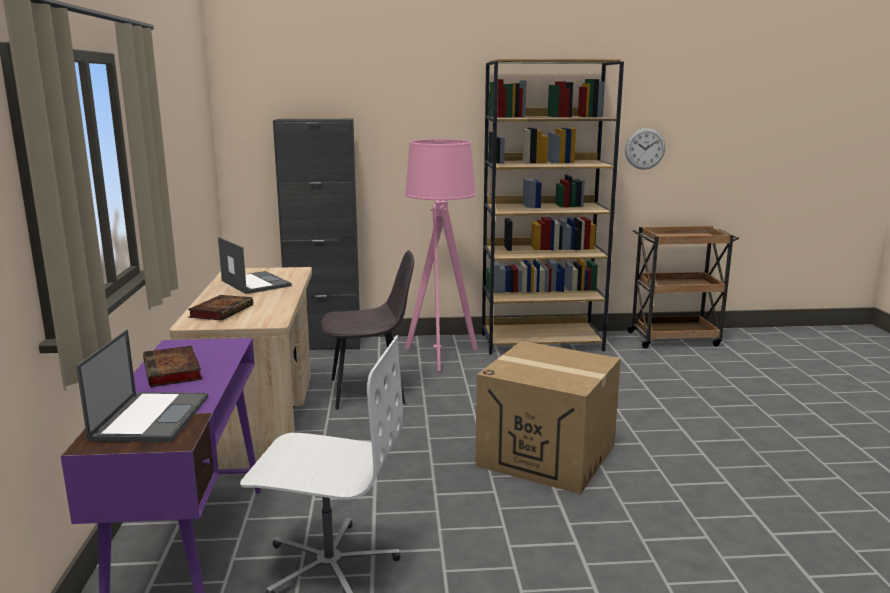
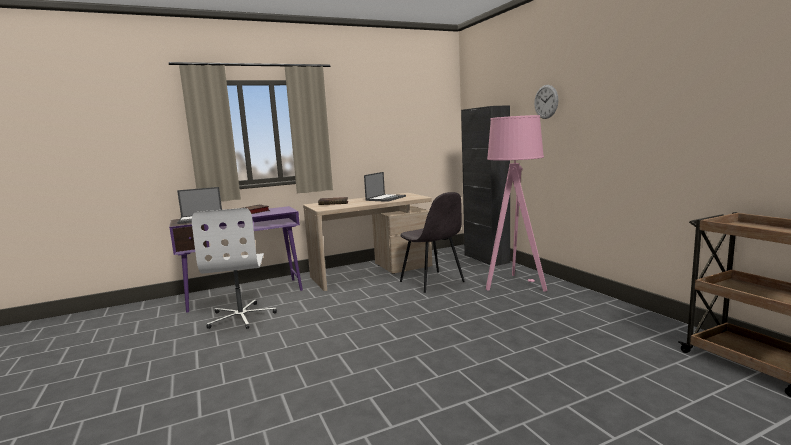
camera: 70 degrees right, 5 degrees down
cardboard box [475,341,621,494] -> none
brown bookcase [482,59,624,354] -> none
wall clock [625,128,665,170] -> wall clock moved to [534,85,559,119]

